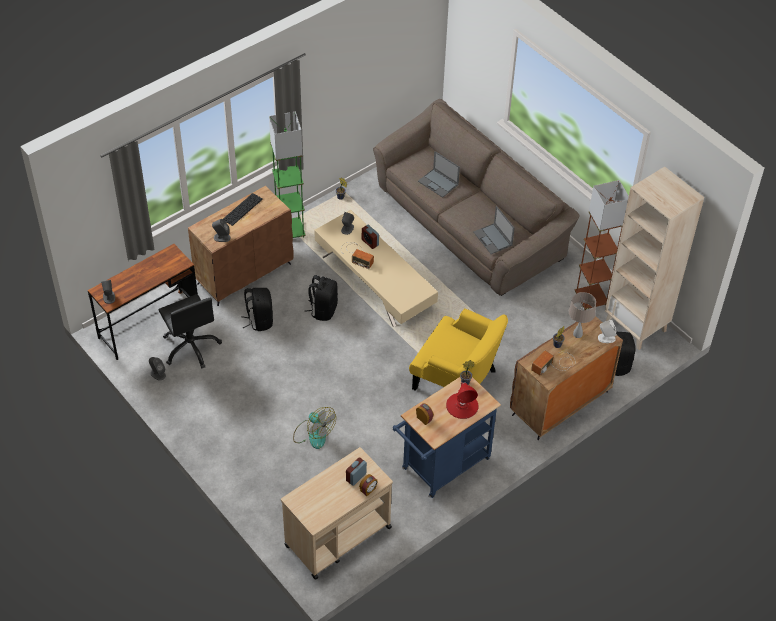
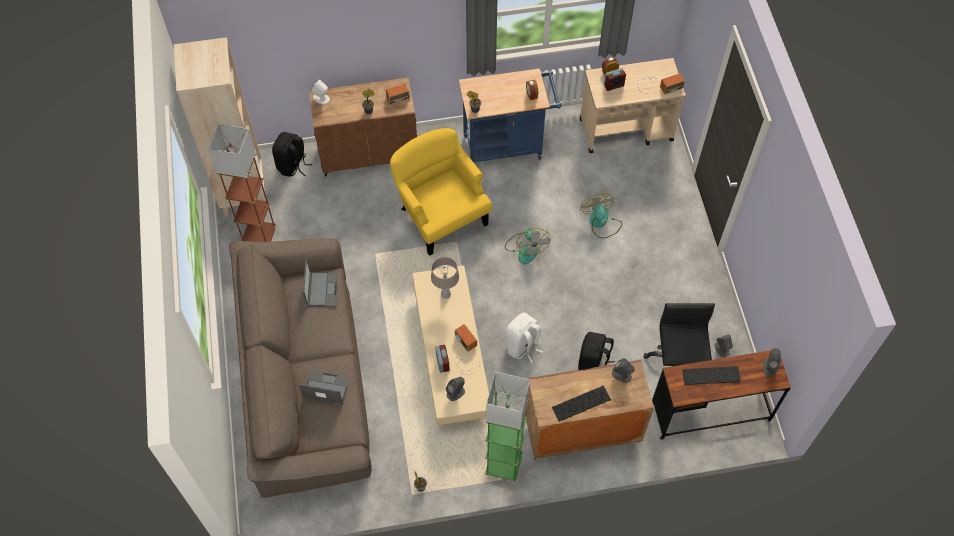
camera: 150 degrees left, 10 degrees up
black backpack [305,275,338,321] -> white backpack [505,312,543,363]
laptop [418,151,460,198] -> laptop turned 60 degrees counterclockwise [299,370,350,405]
red table lamp [446,382,479,419] -> none
beige table lamp [568,292,596,338] -> beige table lamp moved to [431,257,459,299]
none -> fan [505,228,551,264]
none -> radio [637,73,685,94]
none -> keyboard [682,366,741,385]

